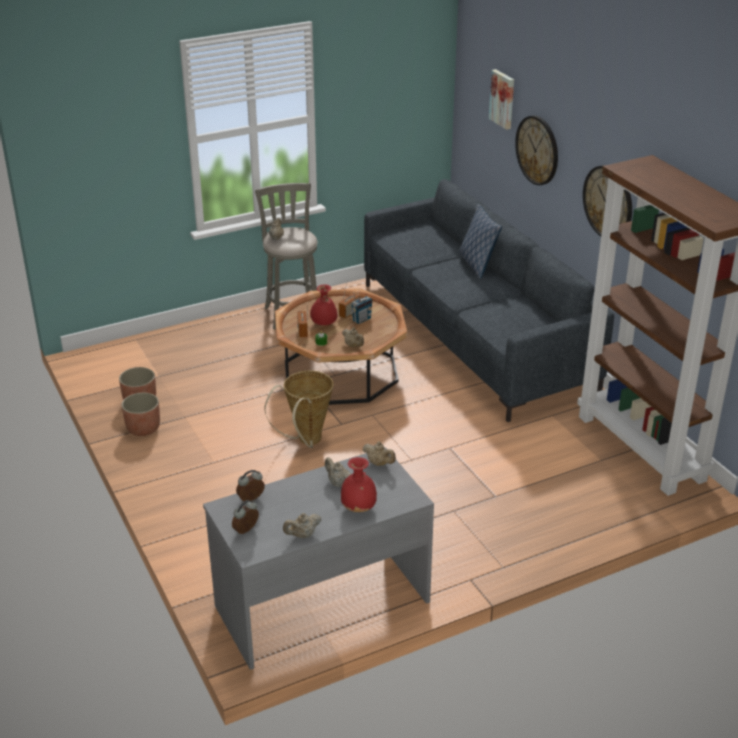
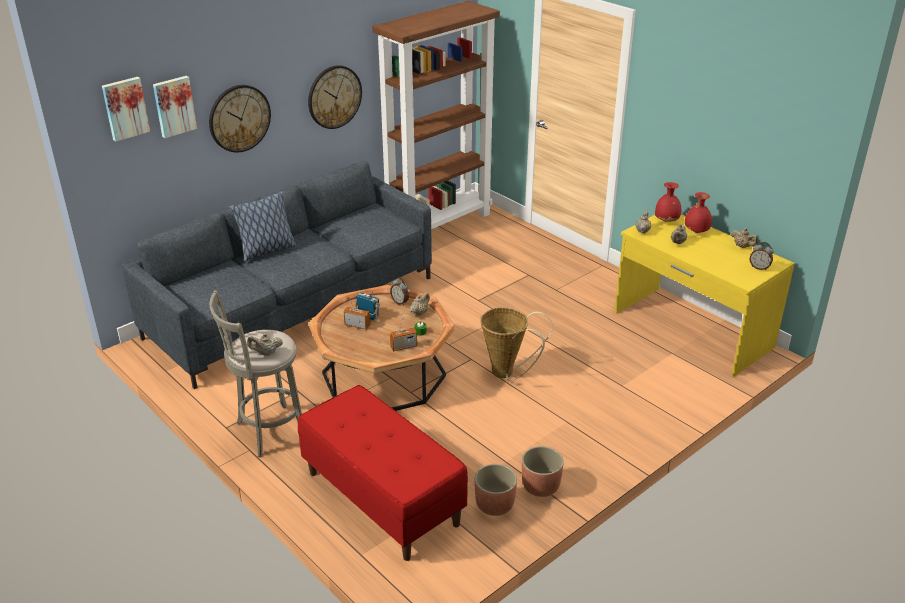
camera: 105 degrees left, 0 degrees up
grey desk [203,447,434,670] -> yellow desk [614,214,795,377]
alarm clock [236,470,265,502] -> alarm clock moved to [390,278,409,306]
red vase [310,284,337,325] -> red vase moved to [655,182,681,222]
none -> picture [102,77,150,142]
none -> red bench [298,385,468,561]

